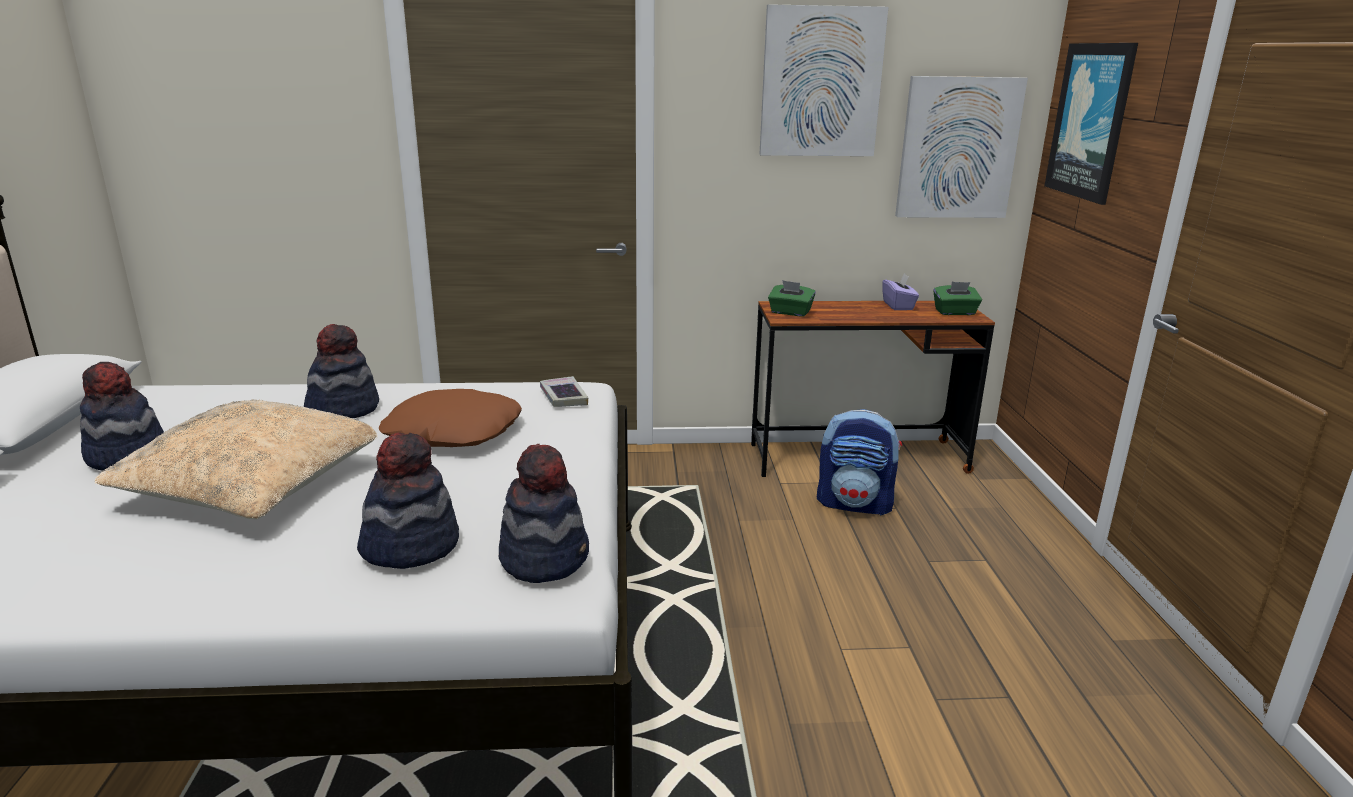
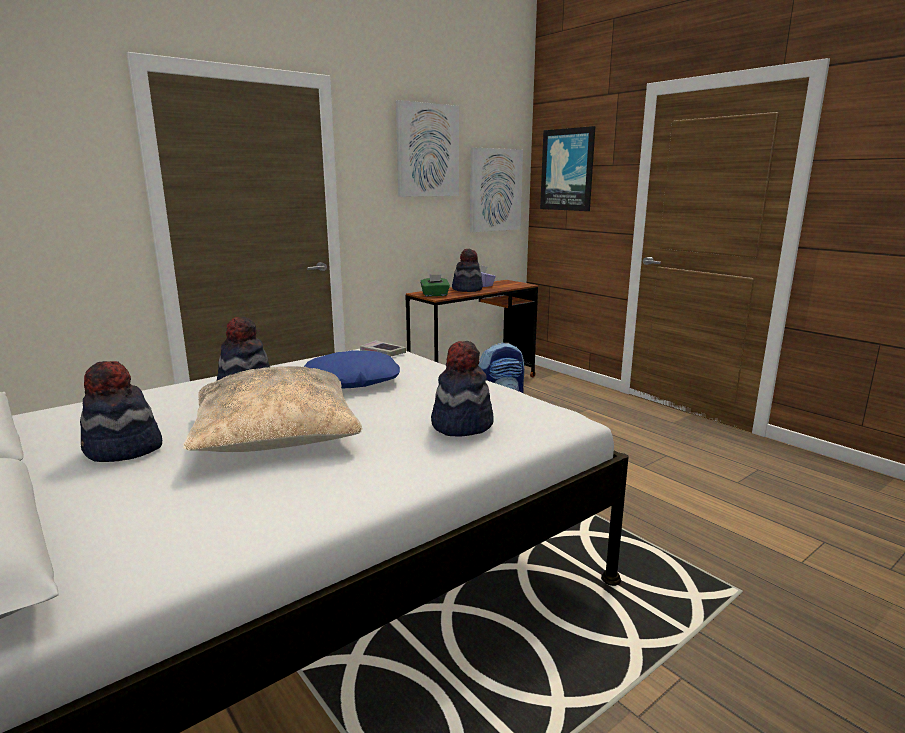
camera: 35 degrees left, 5 degrees down
brown pillow [379,389,522,447] -> blue pillow [305,350,400,388]
hat [498,444,589,583] -> hat moved to [452,249,483,292]
green tissue box [933,282,982,315] -> none

